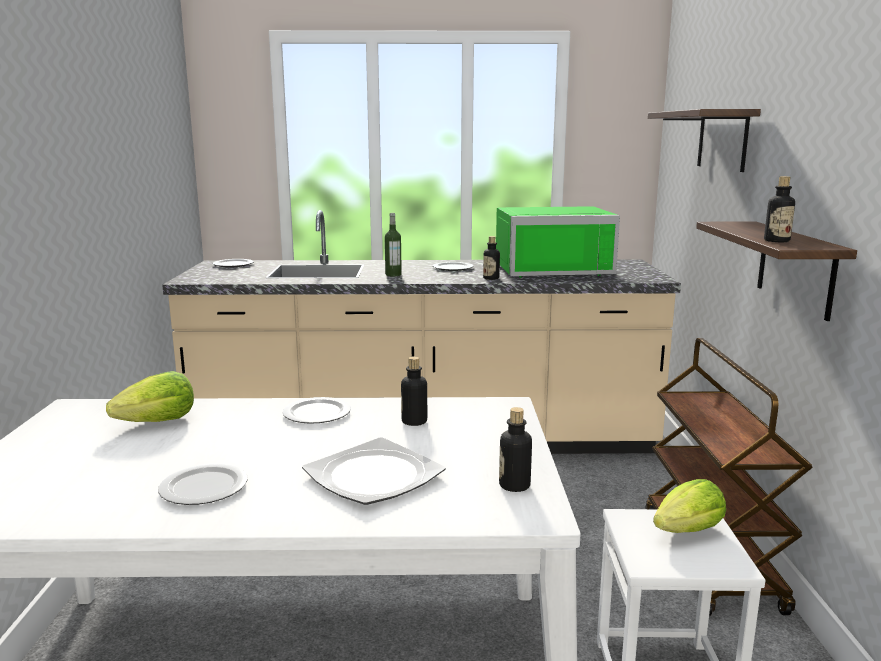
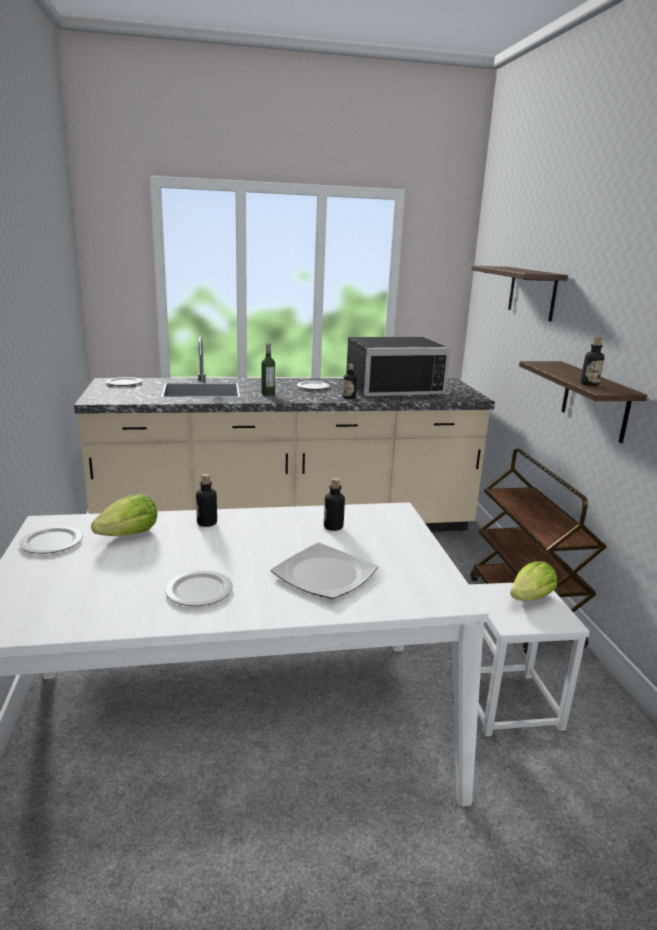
camera: 10 degrees left, 5 degrees up
plate [282,397,351,424] -> plate moved to [19,526,83,554]
green microwave [496,206,620,278] -> black microwave [346,337,450,397]
bottle [499,407,532,492] -> bottle moved to [196,474,217,527]

